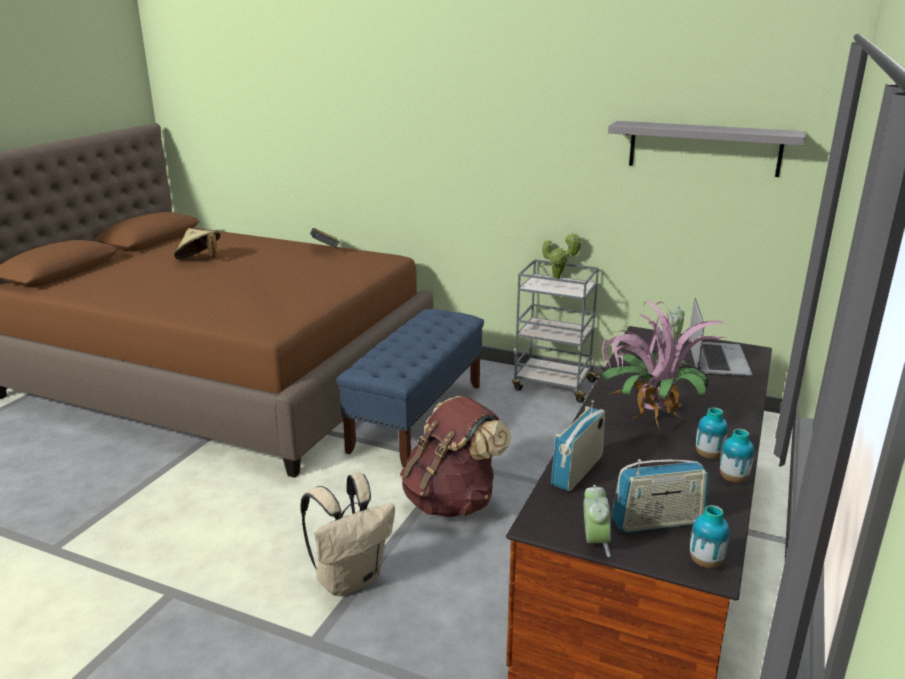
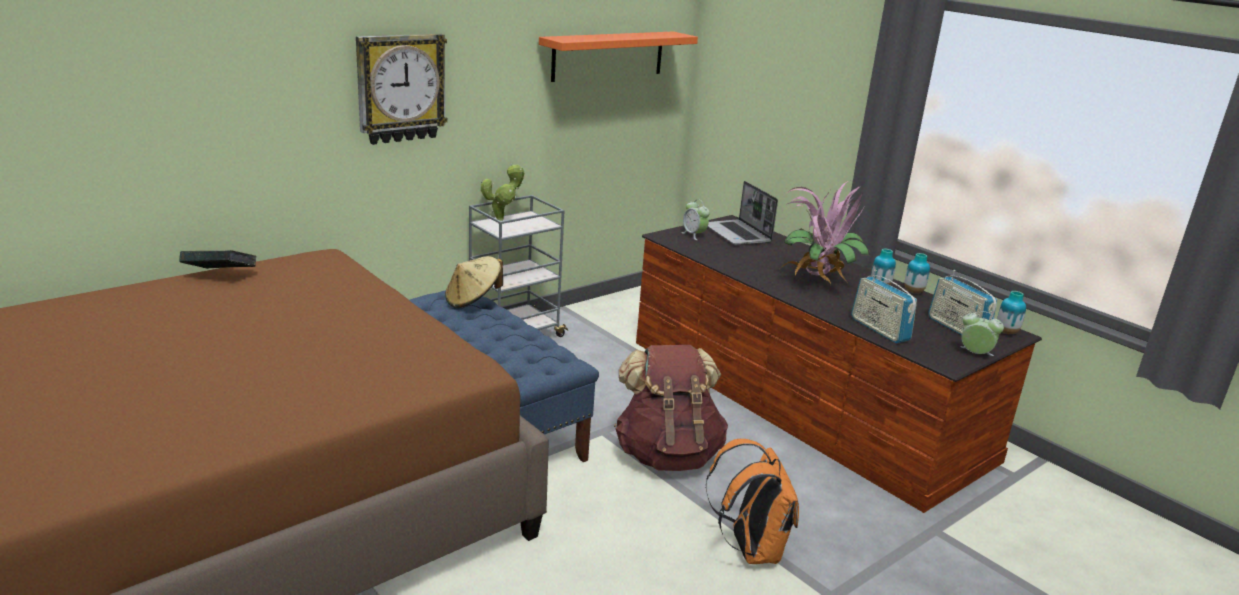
camera: 65 degrees left, 0 degrees up
beige hat [174,228,221,259] -> beige hat moved to [445,256,503,308]
beige backpack [300,473,395,596] -> orange backpack [705,439,799,564]
grey shelf [608,121,806,177] -> orange shelf [539,31,698,82]
radio [611,459,709,533] -> radio turned 135 degrees clockwise [928,270,998,335]
laptop [689,298,752,377] -> laptop turned 150 degrees counterclockwise [708,181,778,245]
none -> wall clock [356,34,448,145]

